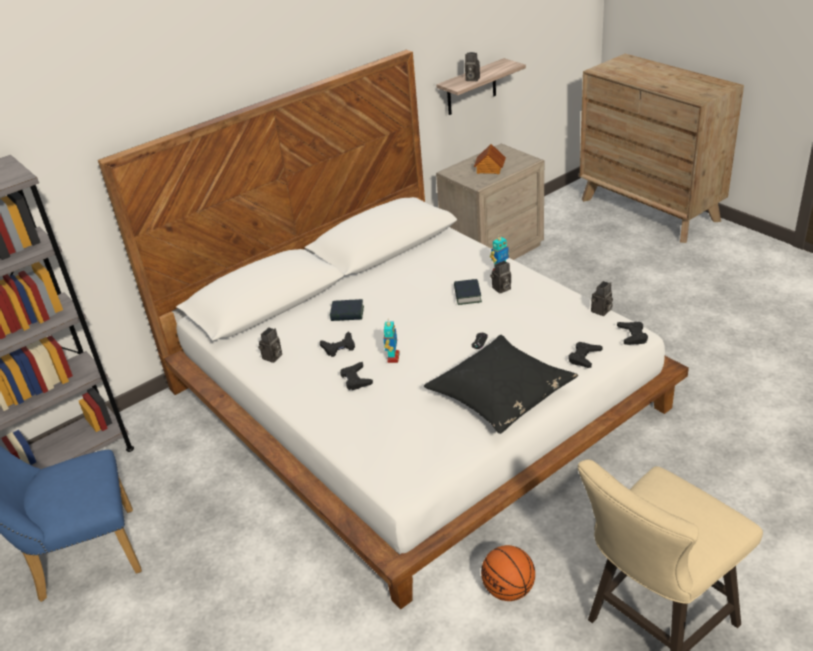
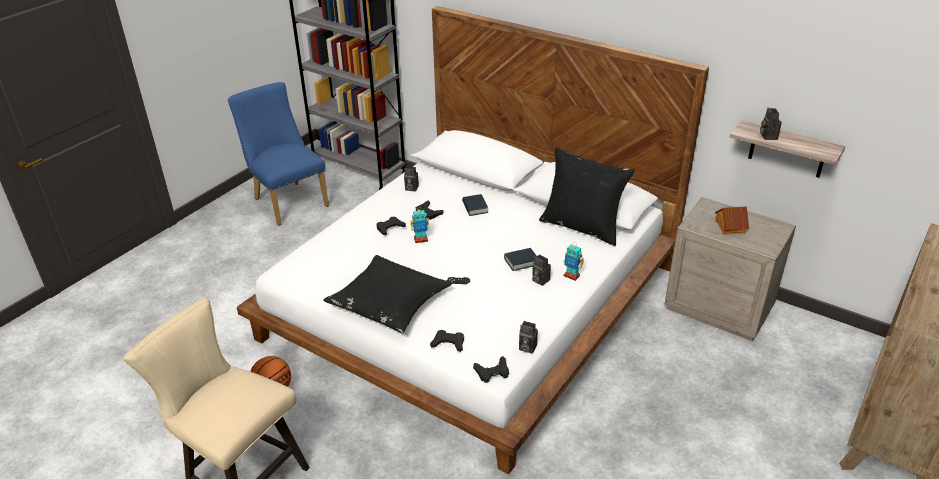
camera: 70 degrees right, 0 degrees up
none -> black pillow [539,147,635,246]

